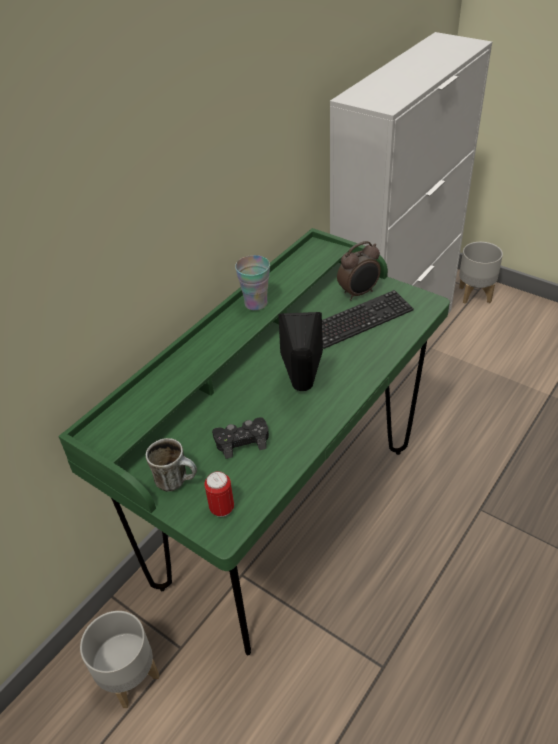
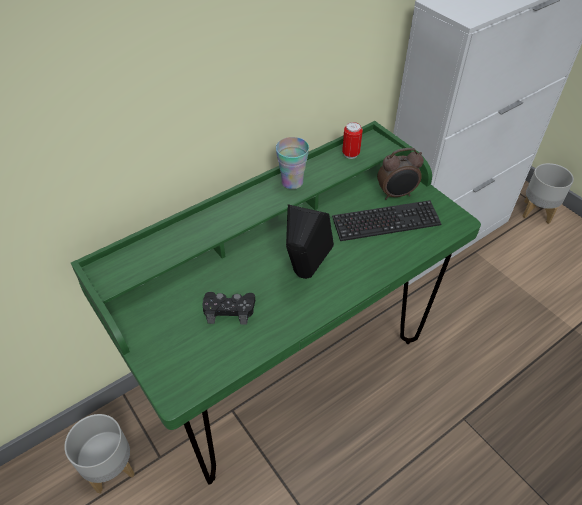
camera: 15 degrees right, 5 degrees up
mug [146,438,197,491] -> none
can [204,471,234,517] -> can moved to [342,122,363,159]

